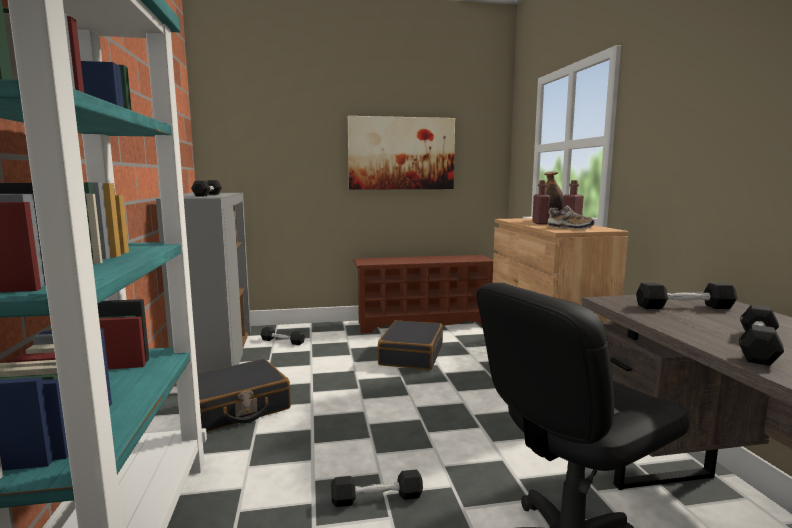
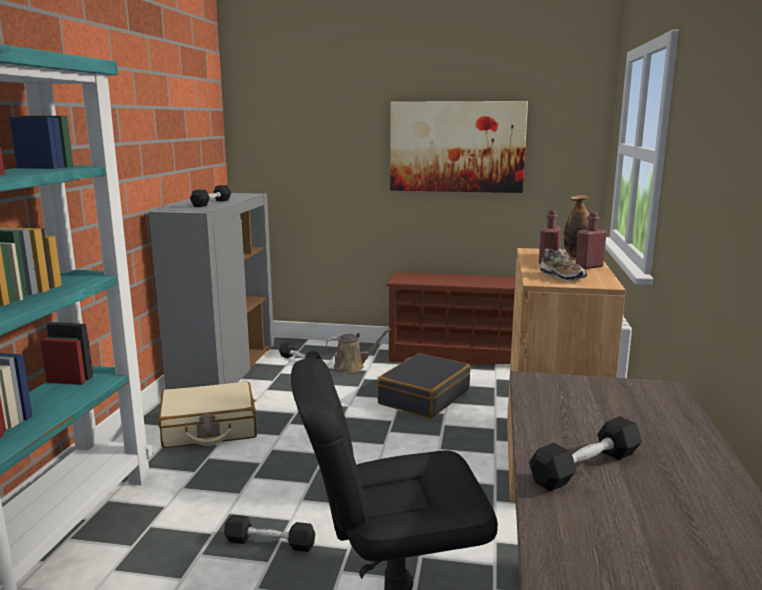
camera: 20 degrees right, 5 degrees up
black suitcase [197,359,291,432] -> beige suitcase [158,382,257,448]
black dumbbell [636,283,737,309] -> none
none -> brown watering can [326,328,391,372]

